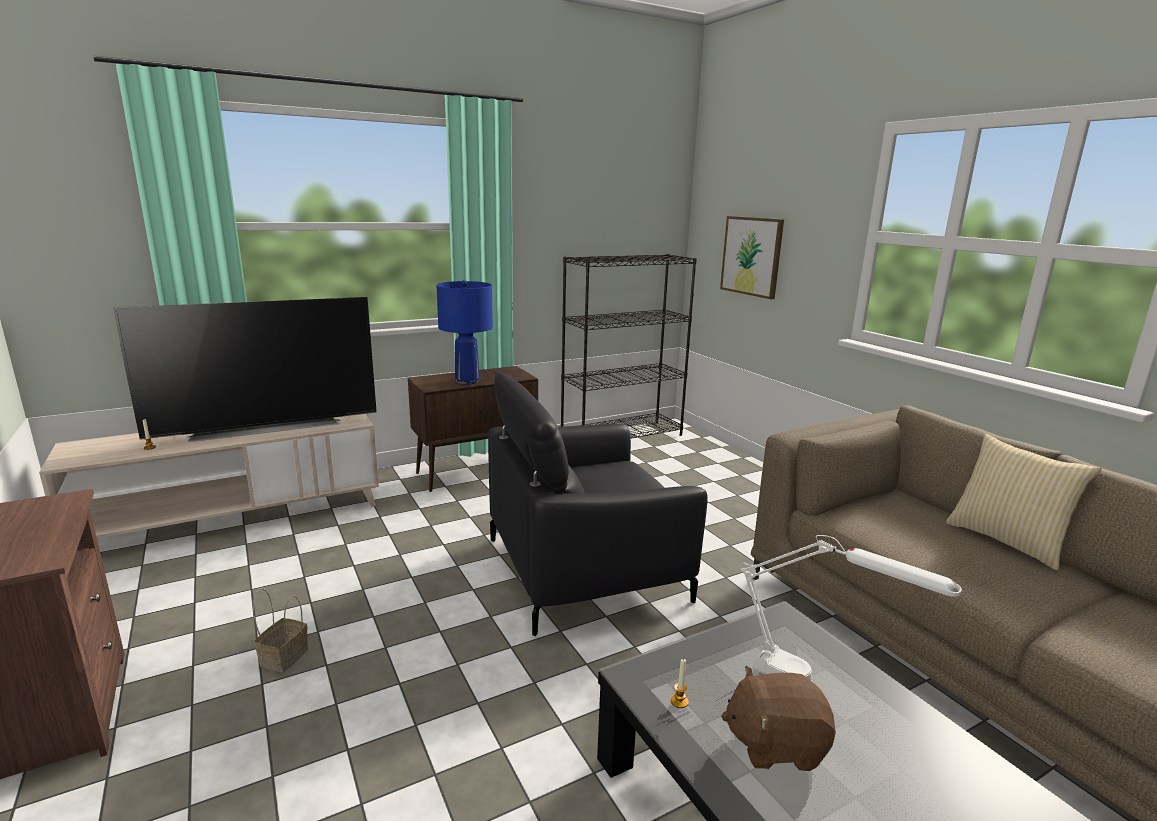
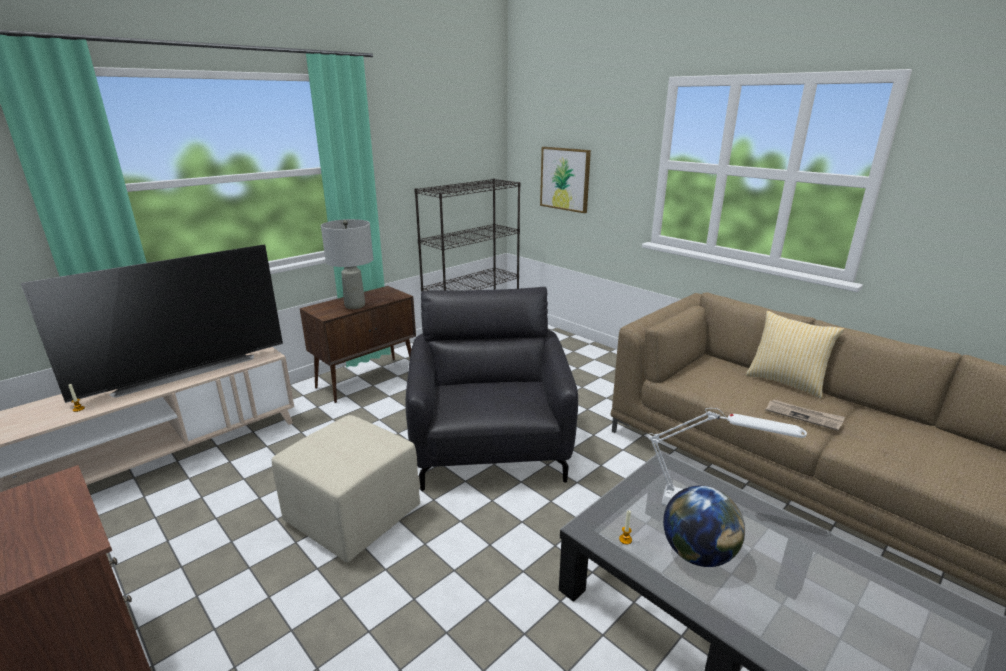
camera: 15 degrees left, 5 degrees up
basket [252,588,308,673] -> none
blue table lamp [436,280,493,385] -> grey table lamp [321,219,373,309]
black armchair [488,371,707,636] -> black armchair turned 120 degrees clockwise [406,287,578,491]
brown plush toy [721,666,836,771] -> globe [663,486,745,567]
none -> beige ottoman [271,415,420,562]
none -> newspaper [766,399,845,431]

